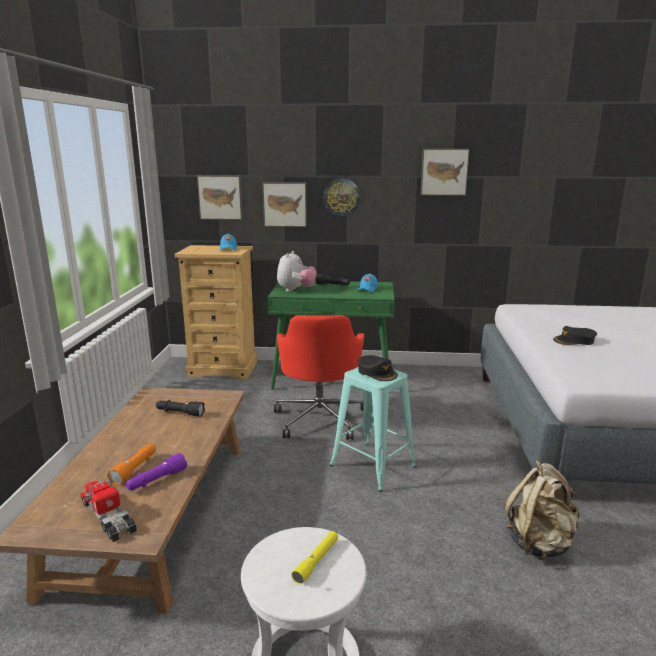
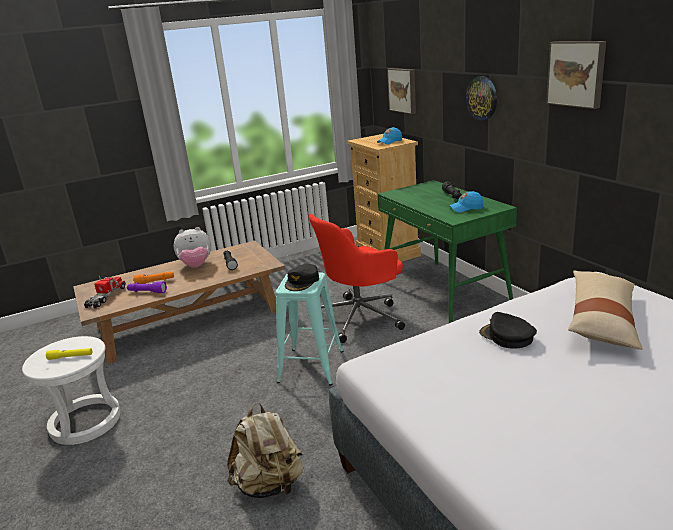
camera: 60 degrees right, 5 degrees up
picture [262,182,307,227] -> none
plush toy [277,251,317,292] -> plush toy moved to [174,227,211,268]
none -> beige pillow [568,271,643,350]

